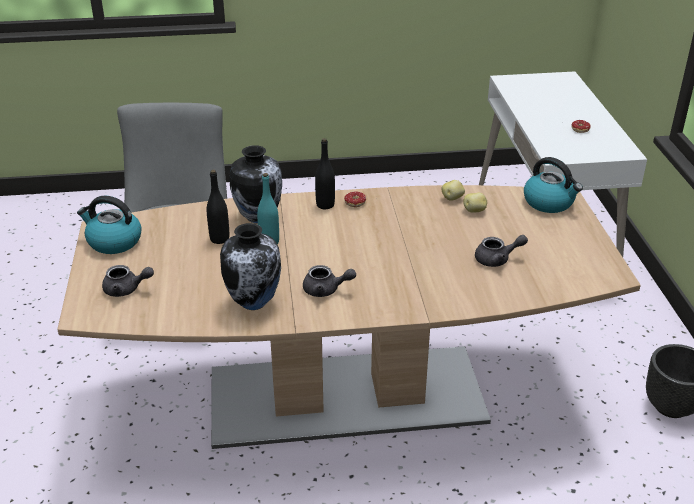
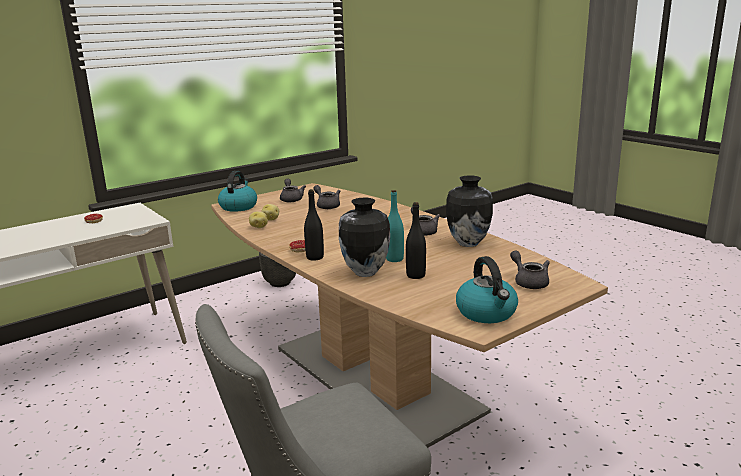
camera: 120 degrees left, 15 degrees down
none -> grey teapot [280,178,306,203]

